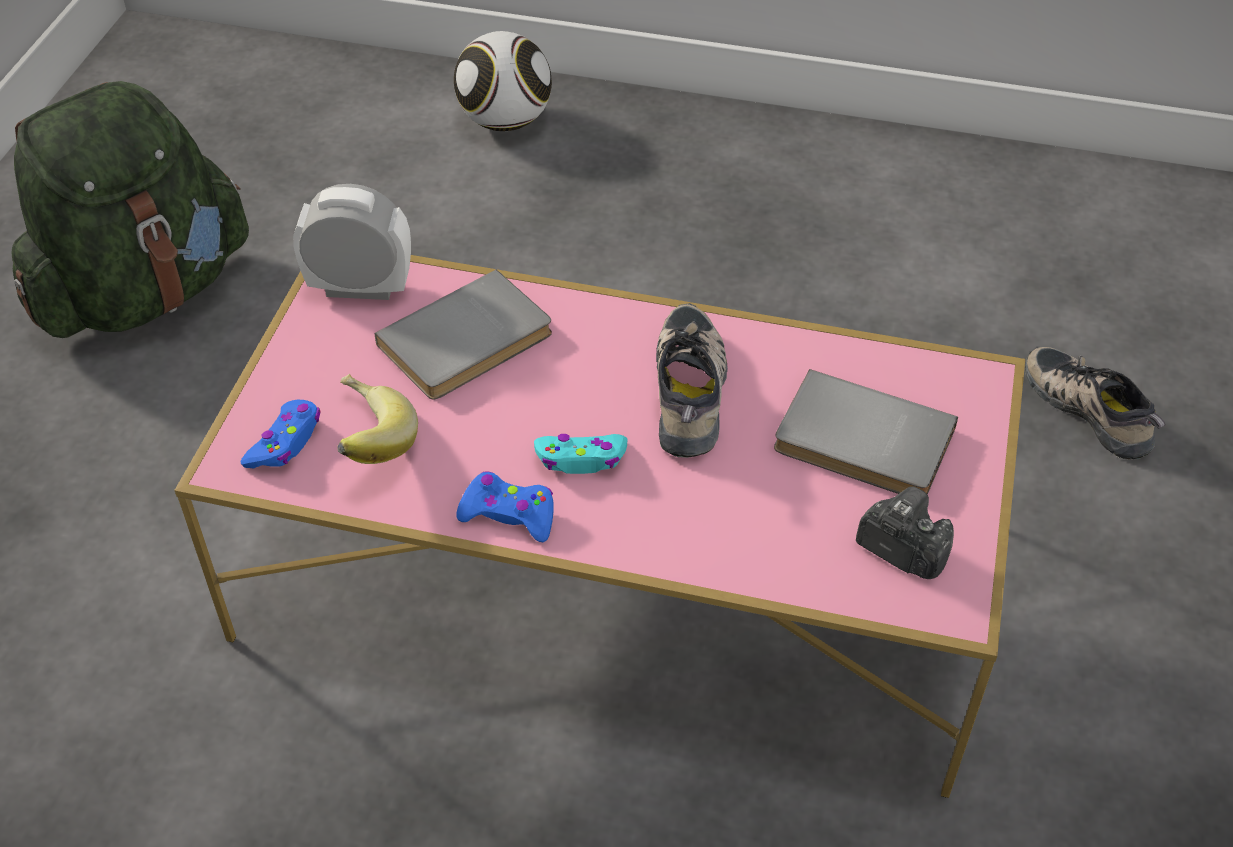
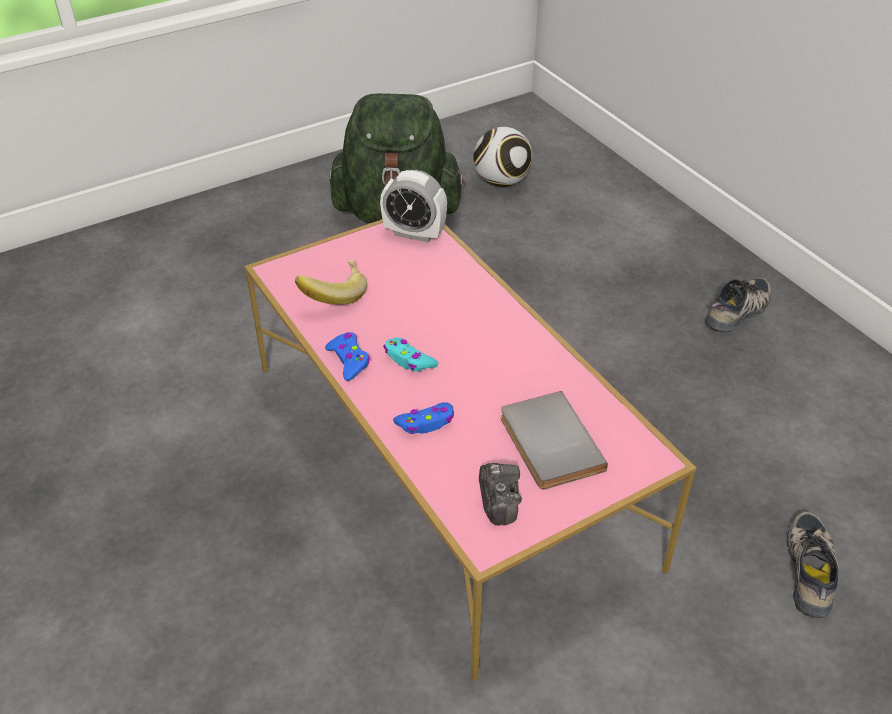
camera: 45 degrees right, 5 degrees down
blue game controller [240,400,320,468] -> blue game controller moved to [393,402,454,434]
alarm clock [293,184,411,300] -> alarm clock turned 150 degrees clockwise [380,170,447,243]
grey book [375,270,552,400] -> none
football [454,31,552,131] -> football moved to [473,127,533,187]
shoe [656,303,728,458] -> shoe moved to [705,278,771,332]

